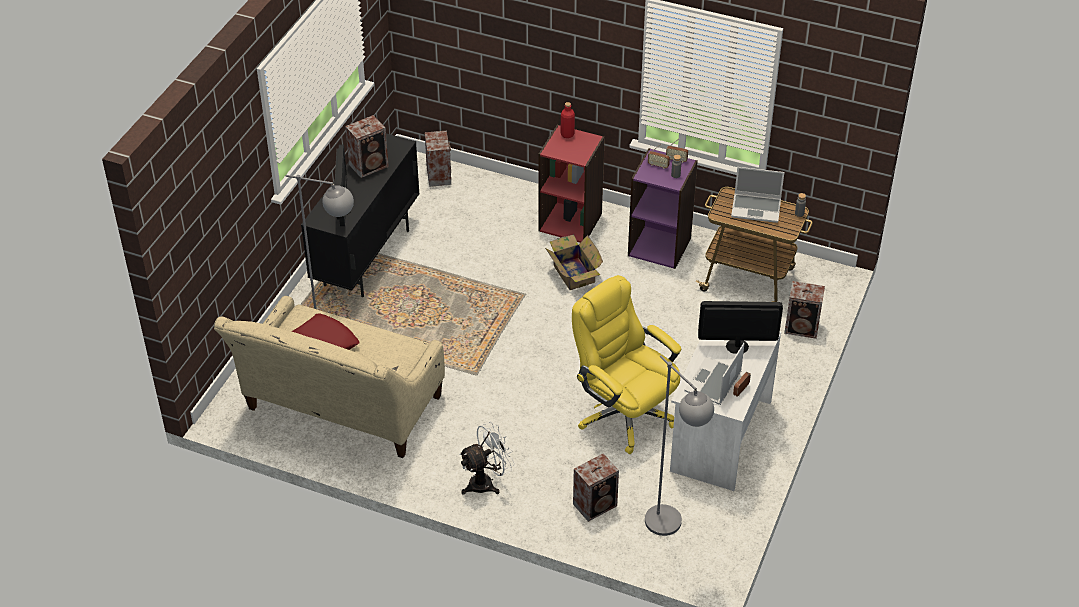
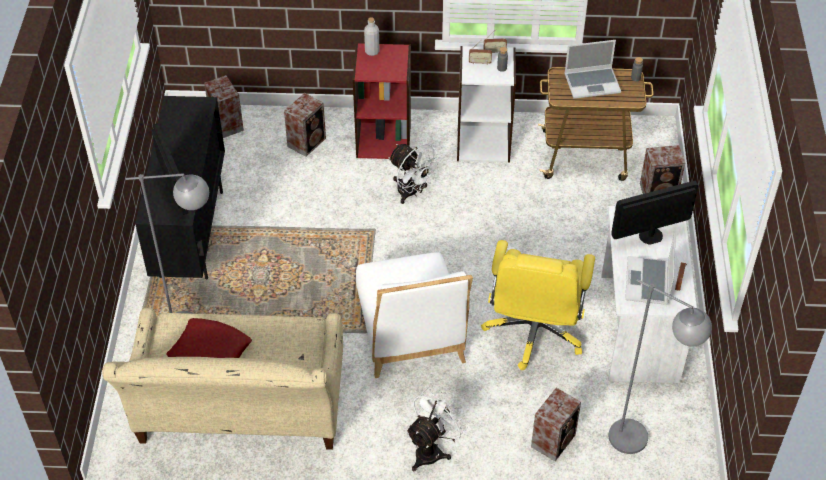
camera: 20 degrees left, 5 degrees up
speaker [345,115,389,178] -> speaker moved to [284,93,326,157]
cardboard box [545,234,603,290] -> white fan [388,144,442,204]
red bottle [561,102,575,138] -> grey bottle [364,17,380,56]
yellow office chair [572,275,681,454] -> yellow office chair turned 105 degrees counterclockwise [481,240,595,370]
purple bookcase [628,148,698,269] -> white bookcase [457,46,516,163]
none -> white chair [356,253,473,378]

